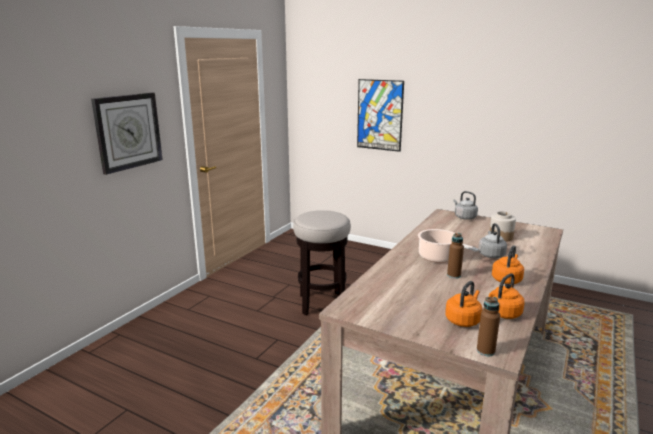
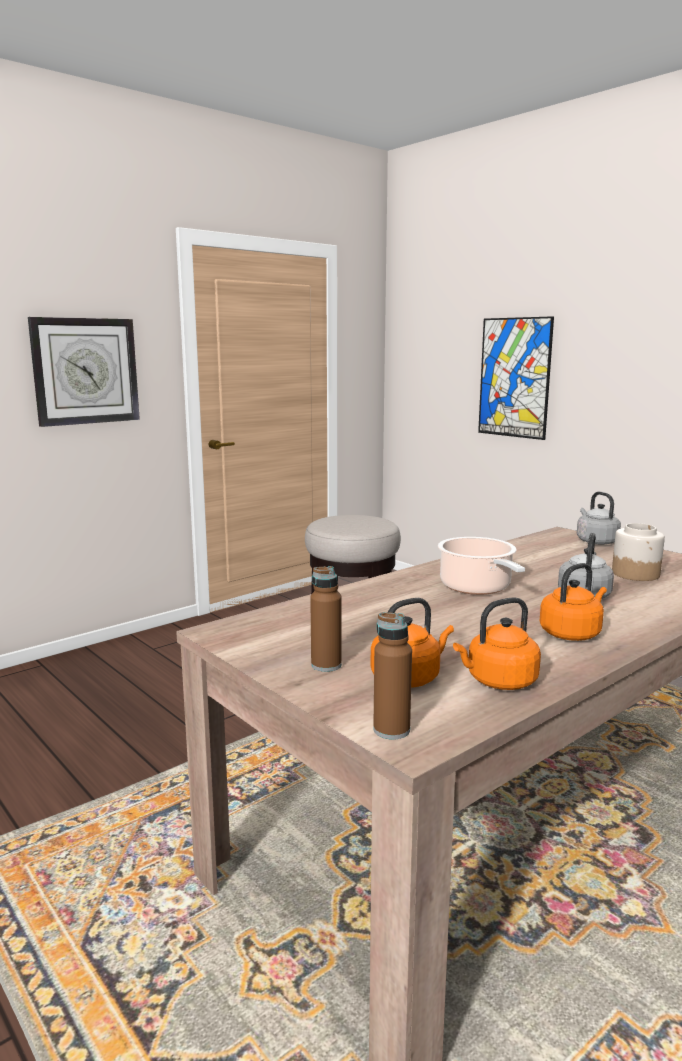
camera: 20 degrees right, 5 degrees down
brown bottle [447,233,464,279] -> brown bottle moved to [310,566,342,672]

